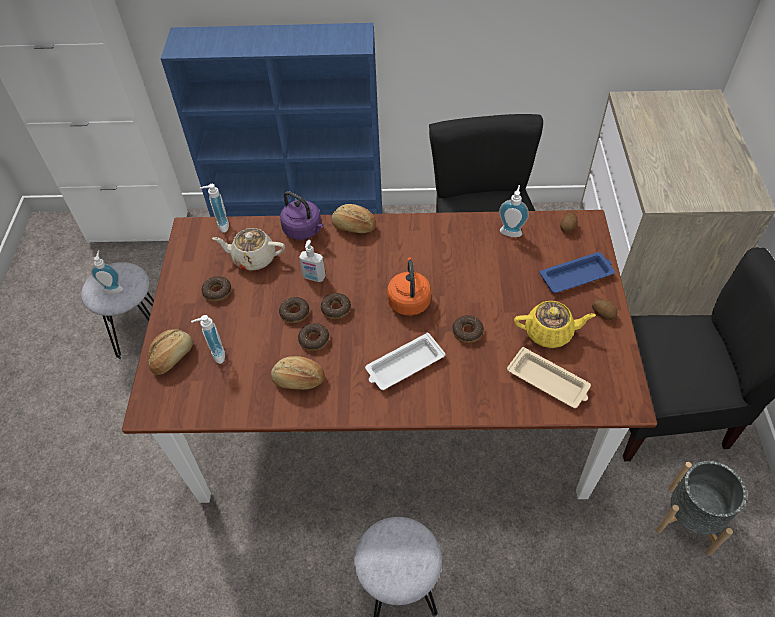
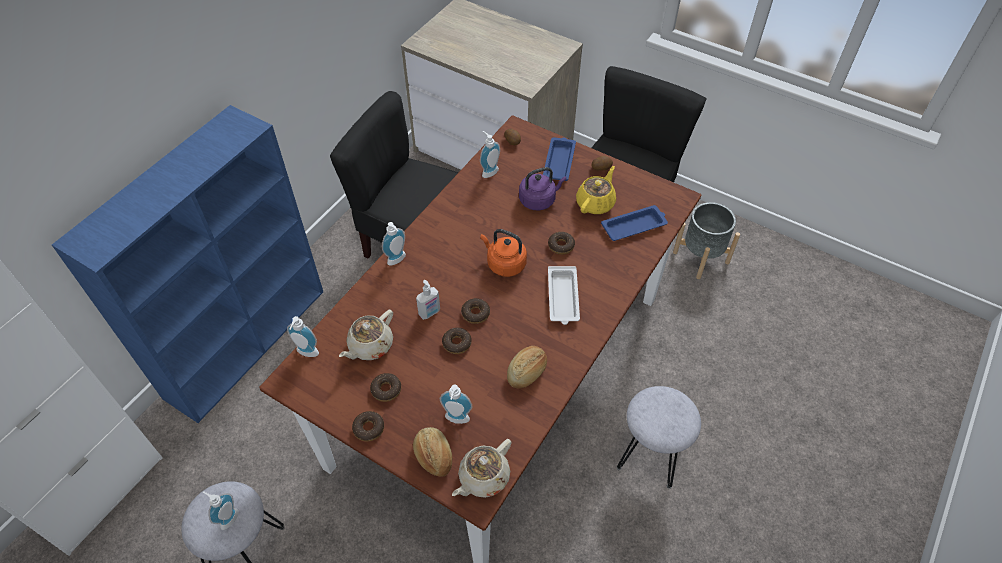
camera: 60 degrees left, 0 degrees up
purple kettle [280,191,323,240] -> purple kettle moved to [519,167,567,211]
donut [298,323,329,351] -> donut moved to [352,411,384,442]
bread [331,204,376,233] -> soap dispenser [382,222,406,266]
beige tray [507,347,591,408] -> blue tray [601,205,668,241]
none -> beige teapot [452,439,512,498]

